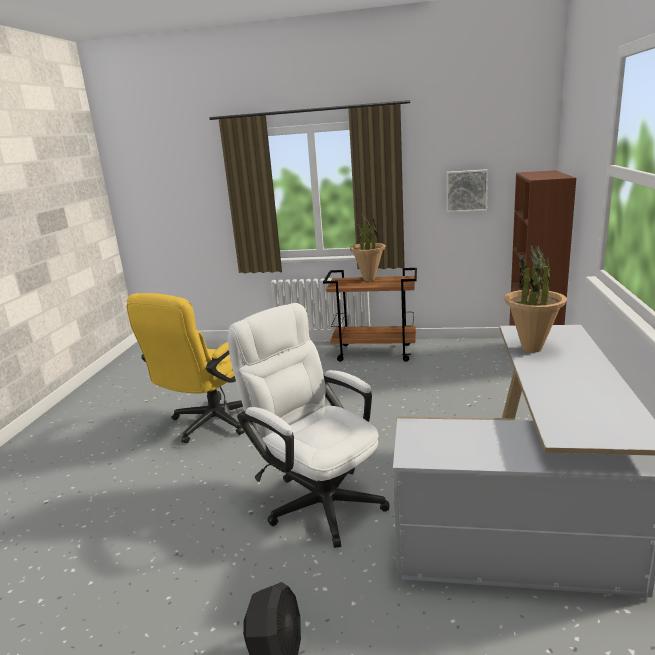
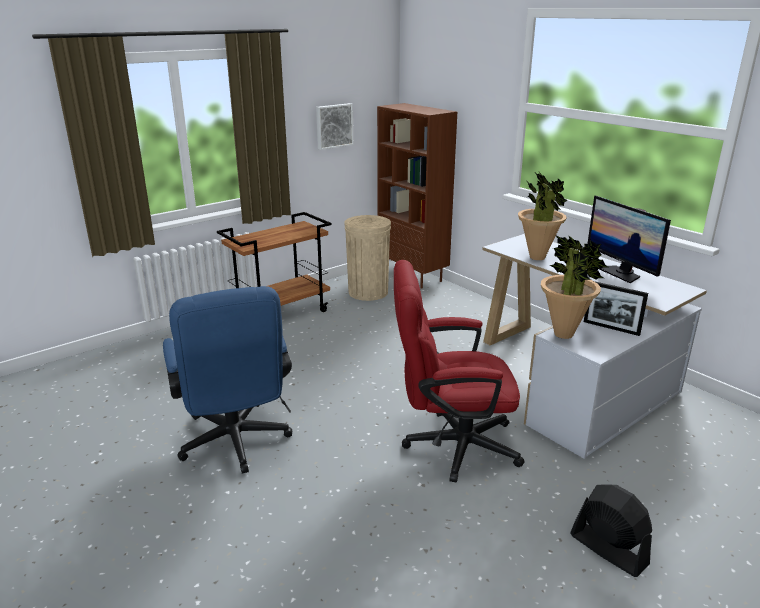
camera: 50 degrees left, 5 degrees up
yellow office chair [126,293,245,443] -> blue office chair [163,286,292,473]
white office chair [228,303,390,548] -> red office chair [394,260,525,483]
potted plant [350,215,386,281] -> potted plant moved to [541,235,610,339]
none -> beige trash can [345,215,391,301]
none -> picture frame [584,281,648,336]
none -> monitor [587,196,671,283]

